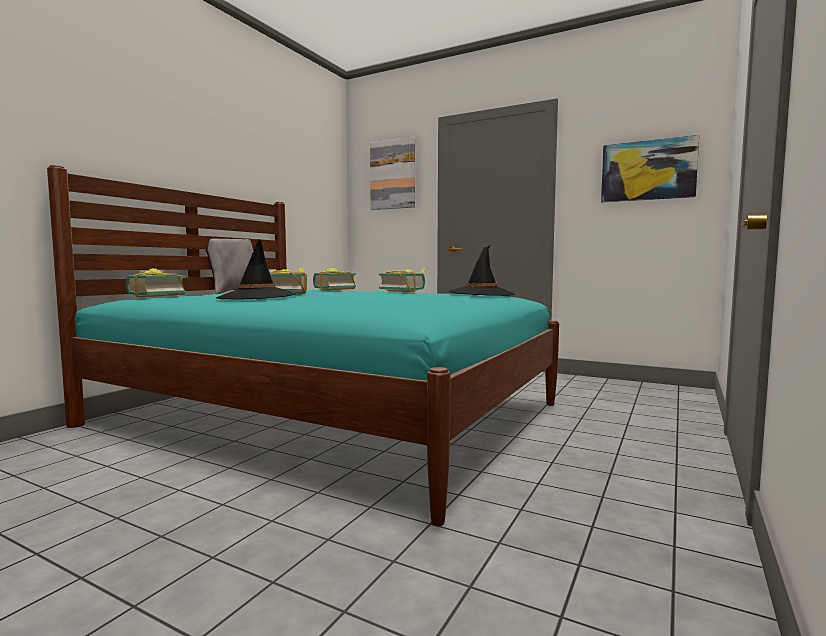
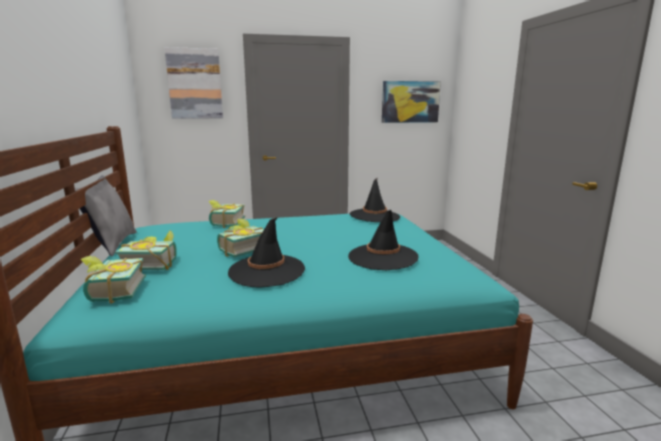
camera: 40 degrees left, 10 degrees up
book [379,267,425,292] -> book moved to [115,230,177,270]
none -> black hat [348,210,418,270]

